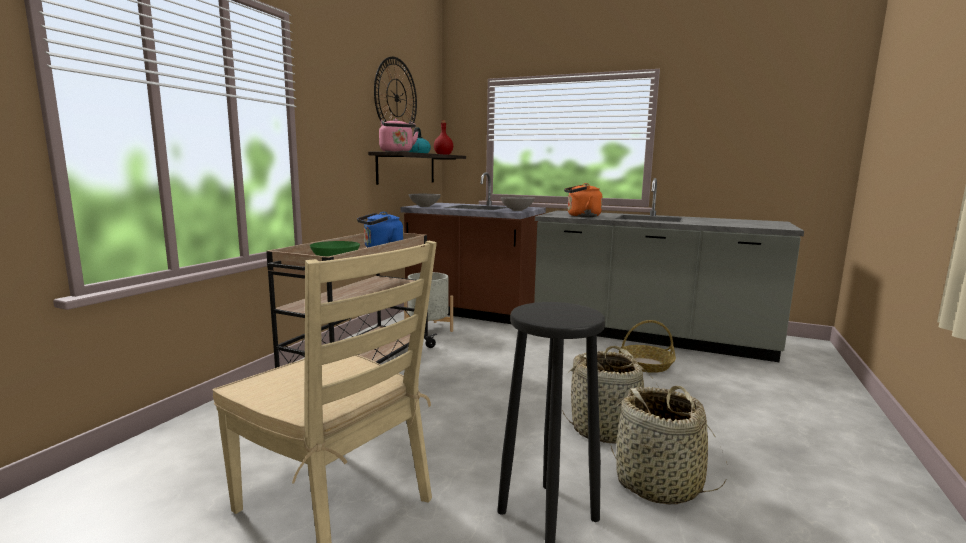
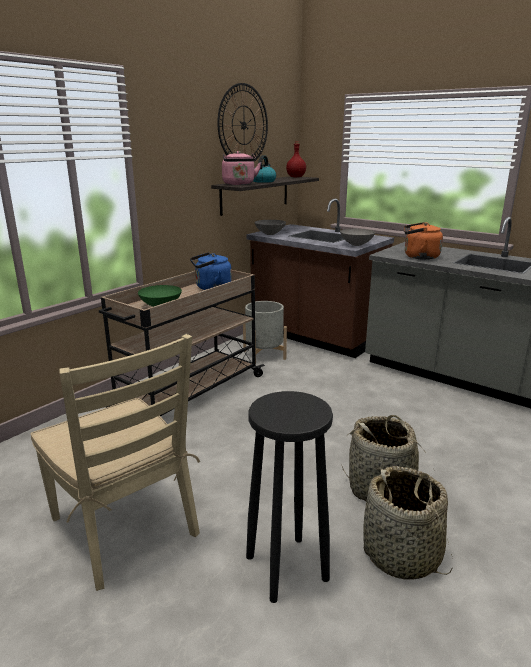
camera: 15 degrees right, 10 degrees up
basket [619,320,676,373] -> none

